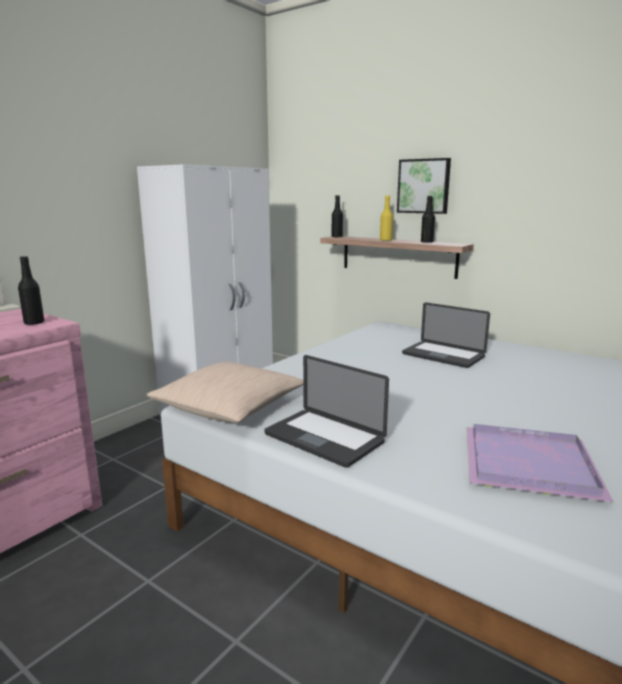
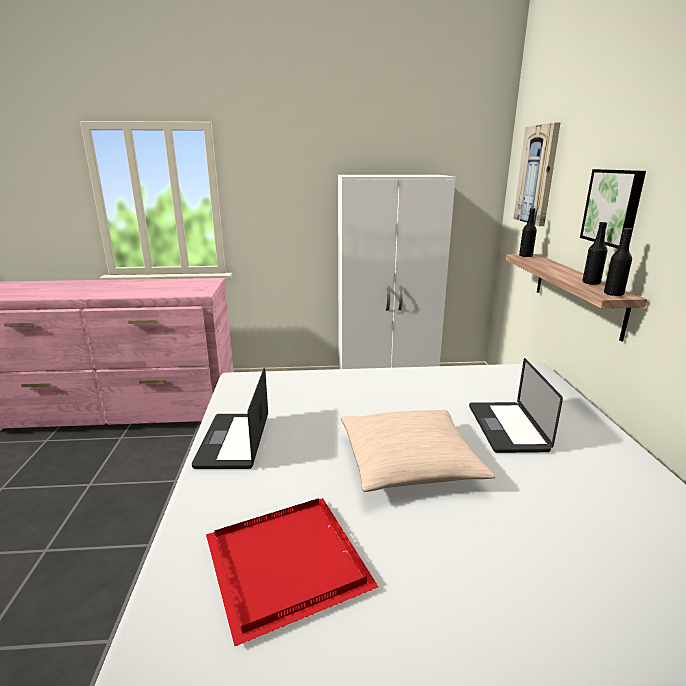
camera: 50 degrees right, 5 degrees up
black bottle [18,256,44,325] -> black bottle moved to [604,228,633,296]
beige pillow [146,362,303,423] -> beige pillow moved to [341,410,495,492]
yellow bottle [380,196,393,241] -> none
purple tray [466,424,613,502] -> red tray [206,498,379,646]
none -> picture [513,123,560,226]

